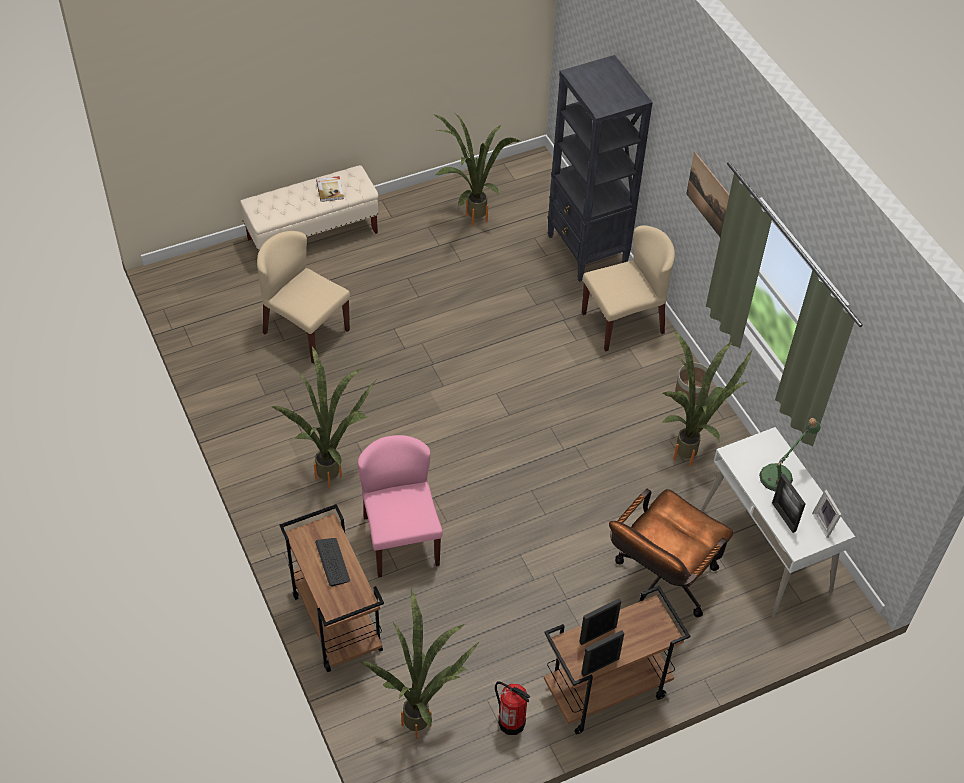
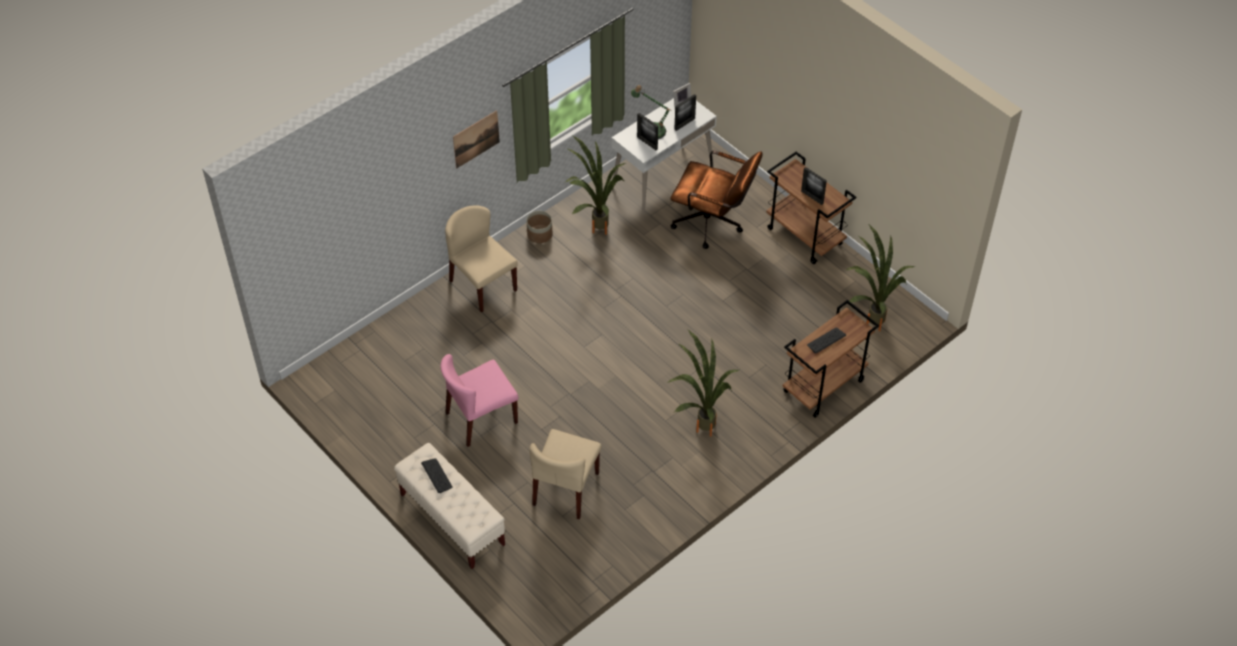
camera: 105 degrees left, 0 degrees up
book [316,176,344,202] -> keyboard [421,458,453,493]
pink chair [358,435,443,578] -> pink chair moved to [440,354,518,447]
potted plant [433,114,519,226] -> none
fire extinguisher [495,682,530,735] -> none
black bookcase [547,55,653,282] -> none
picture frame [581,630,624,677] -> picture frame moved to [637,113,658,150]

